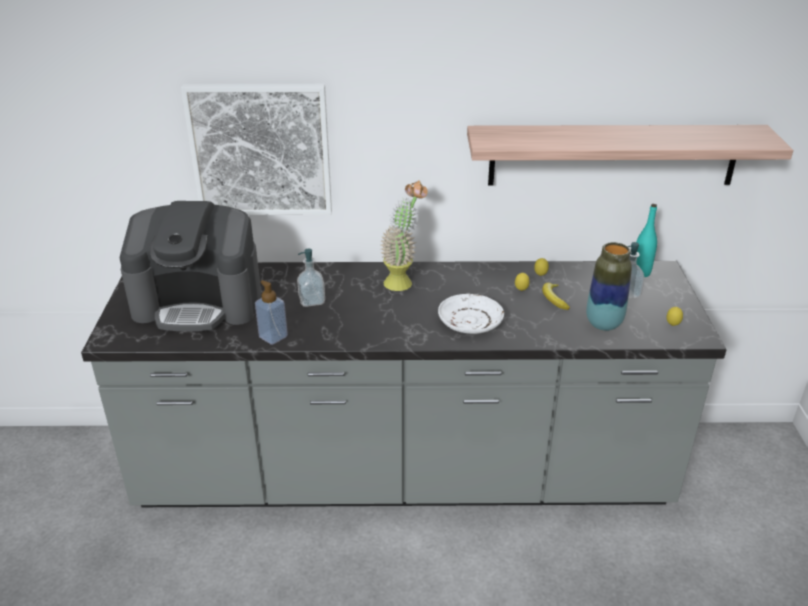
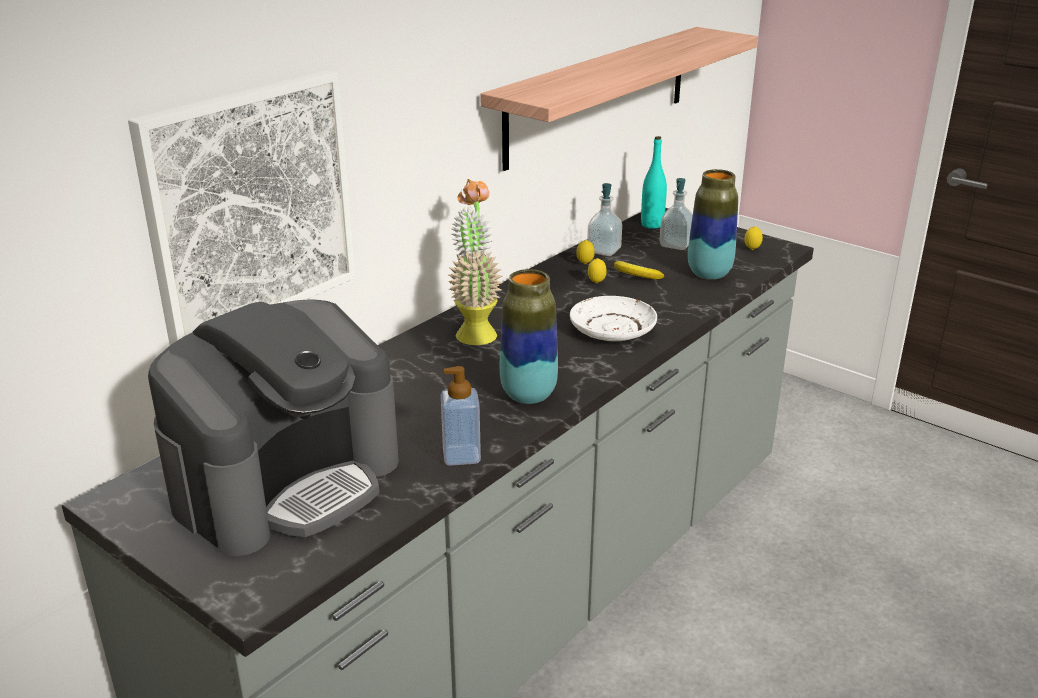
camera: 50 degrees left, 5 degrees down
soap dispenser [297,249,325,307] -> soap dispenser moved to [587,183,622,256]
none -> vase [500,269,558,404]

